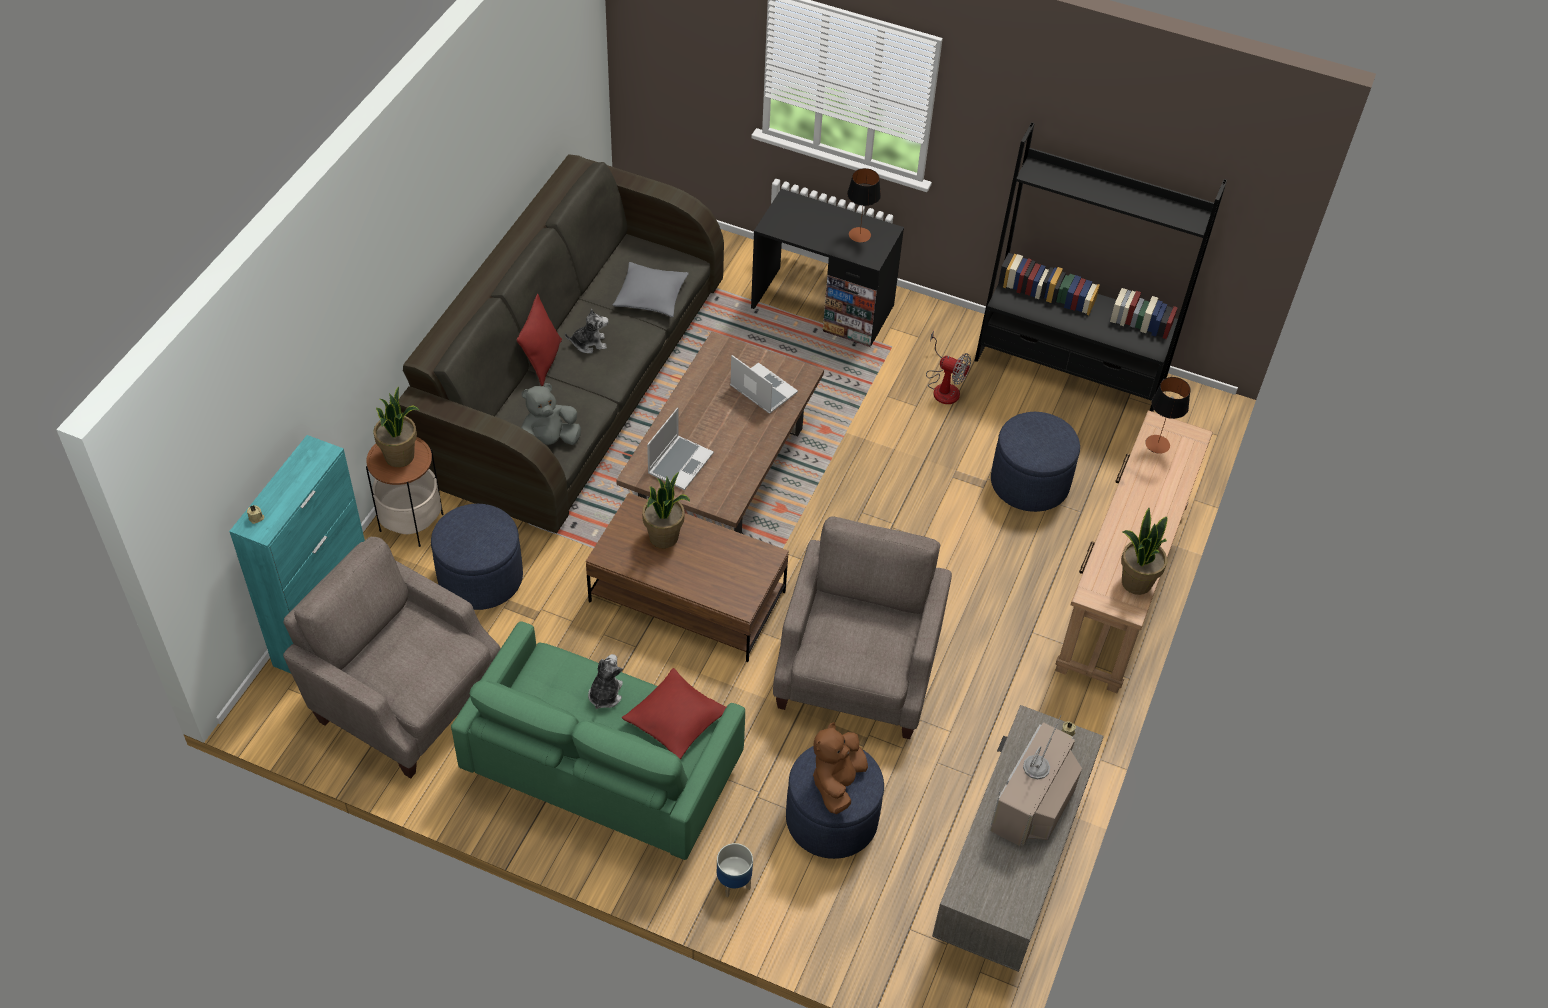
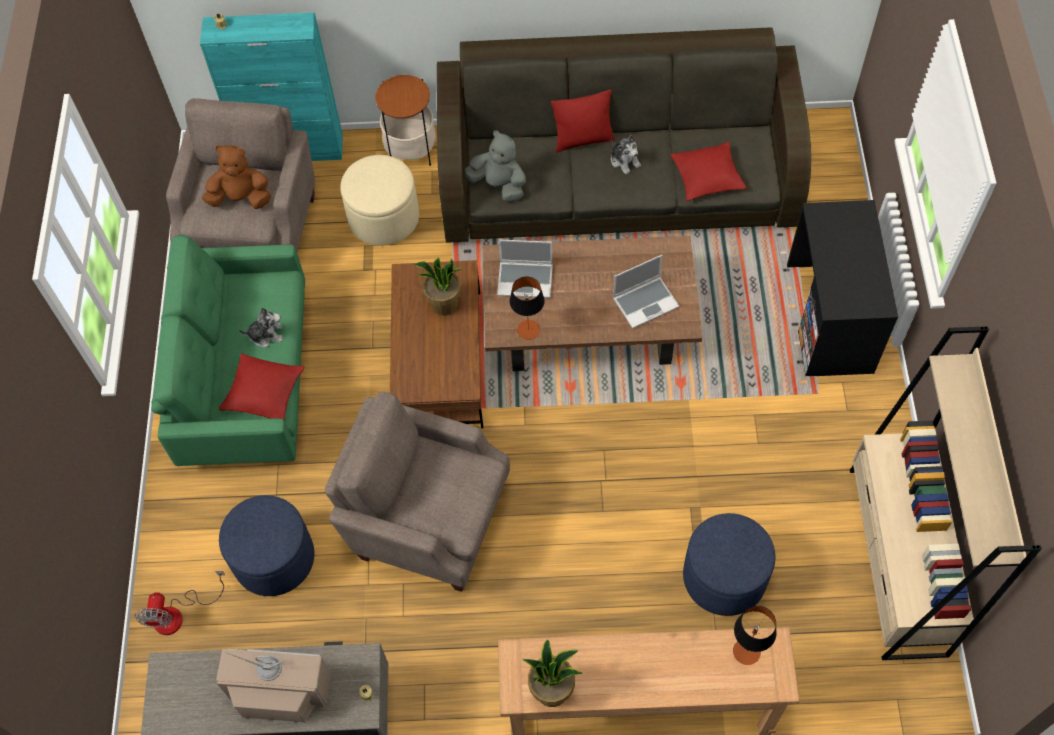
camera: 70 degrees right, 10 degrees up
potted plant [373,387,419,467] -> none
blue ottoman [431,504,523,610] -> beige ottoman [340,155,419,246]
grey pillow [613,262,689,317] -> red pillow [670,142,747,201]
planter [717,843,753,897] -> none
laptop [730,355,798,414] -> laptop turned 45 degrees clockwise [613,255,679,329]
beige armchair [773,516,952,739] -> beige armchair turned 150 degrees counterclockwise [325,392,510,592]
brown plush toy [813,722,868,814] -> brown plush toy moved to [202,145,271,209]
table lamp [847,168,881,242] -> table lamp moved to [509,276,545,340]
fan [926,331,971,404] -> fan moved to [134,571,225,635]
black bookcase [975,122,1227,412] -> beige bookcase [850,326,1042,660]

